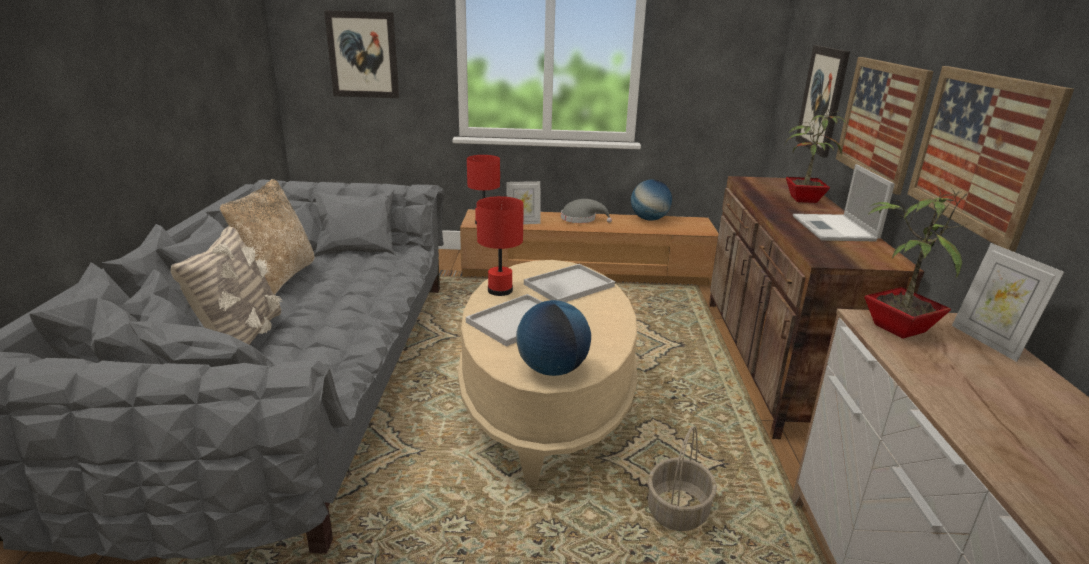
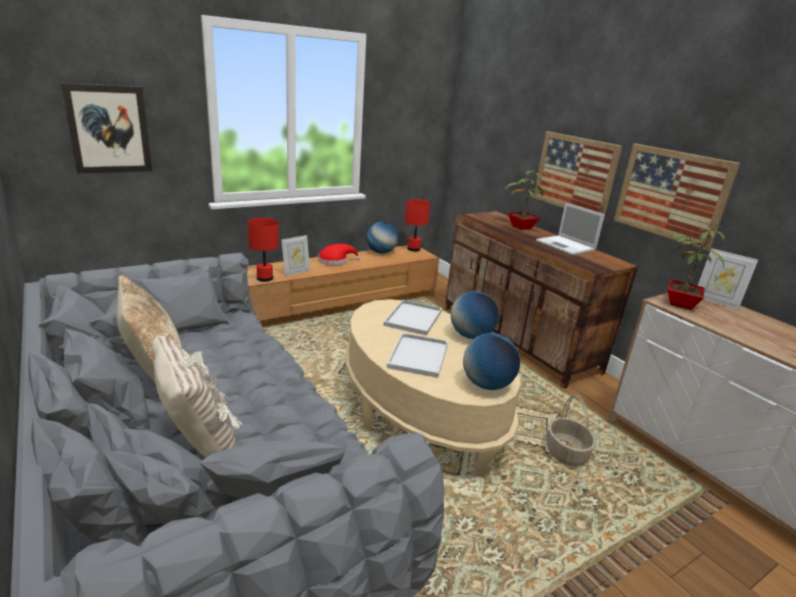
camera: 35 degrees left, 0 degrees up
red table lamp [477,196,523,296] -> red table lamp moved to [405,199,430,251]
grey hat [561,199,612,223] -> red hat [318,244,360,265]
picture [795,45,850,158] -> none
none -> globe [451,291,499,339]

